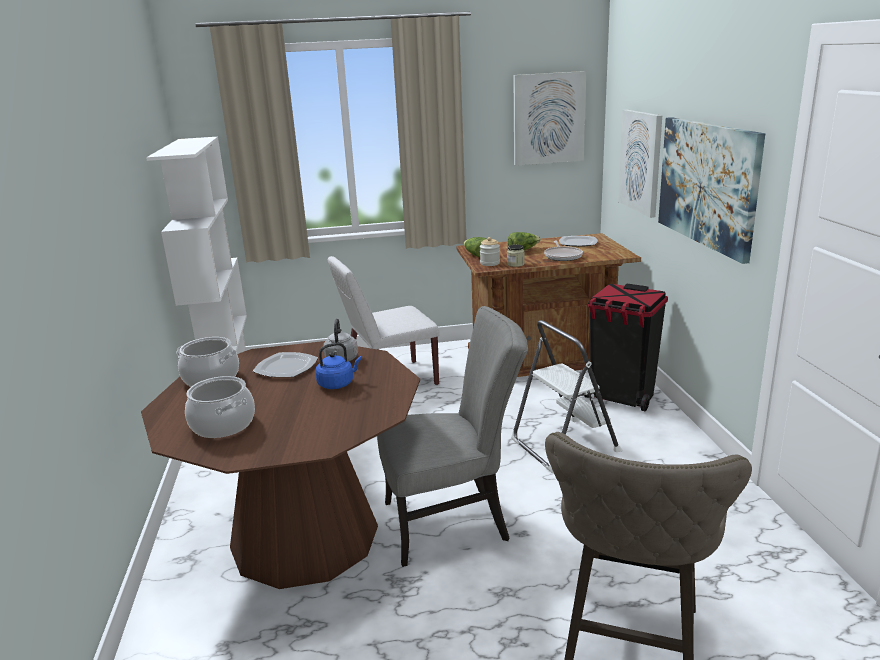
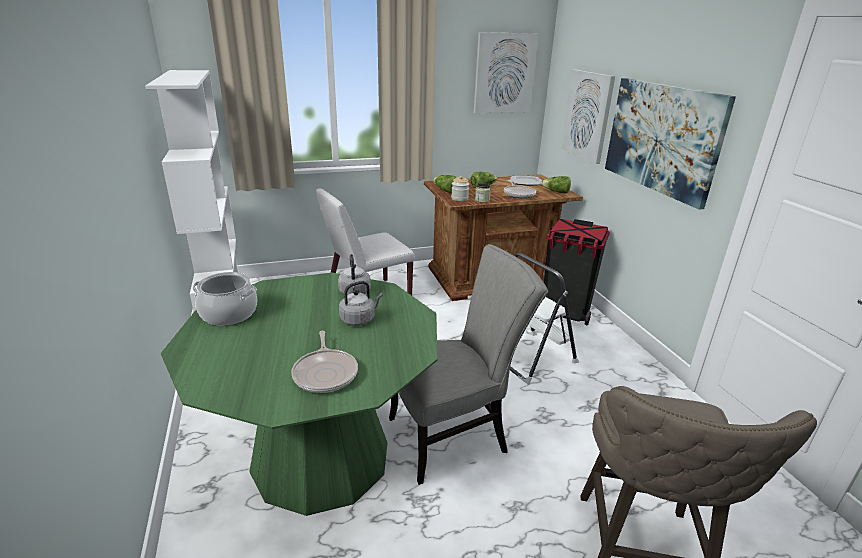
camera: 10 degrees left, 5 degrees up
brown dining table [141,341,420,589] -> green dining table [161,273,437,516]
cooking pot [185,376,255,438] -> none
plate [253,352,318,377] -> none
blue kettle [315,342,362,389] -> grey kettle [339,281,383,326]
none -> frying pan [291,331,358,393]
none -> lettuce [541,176,571,194]

